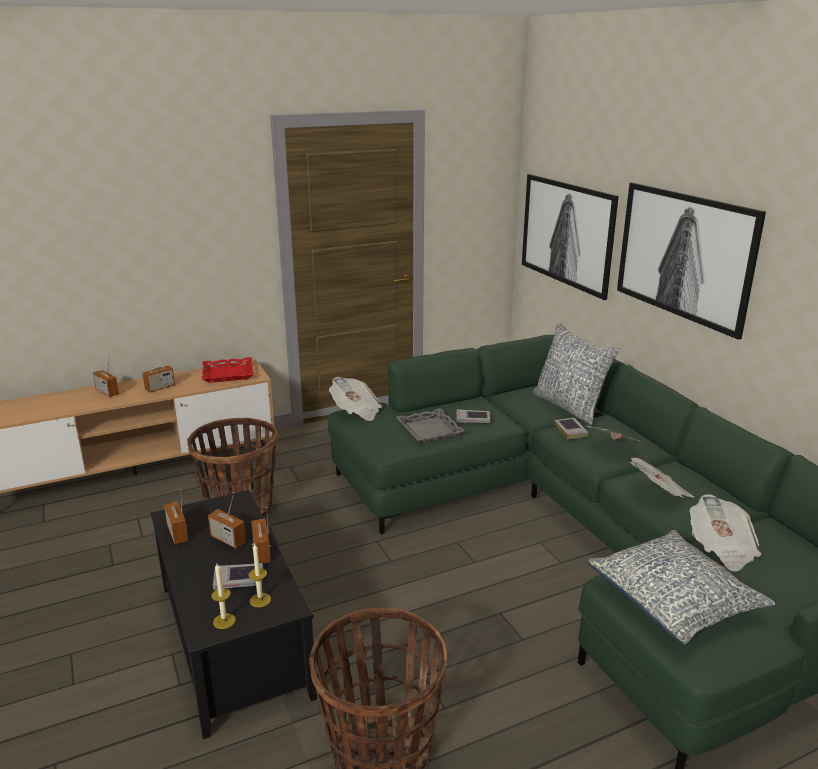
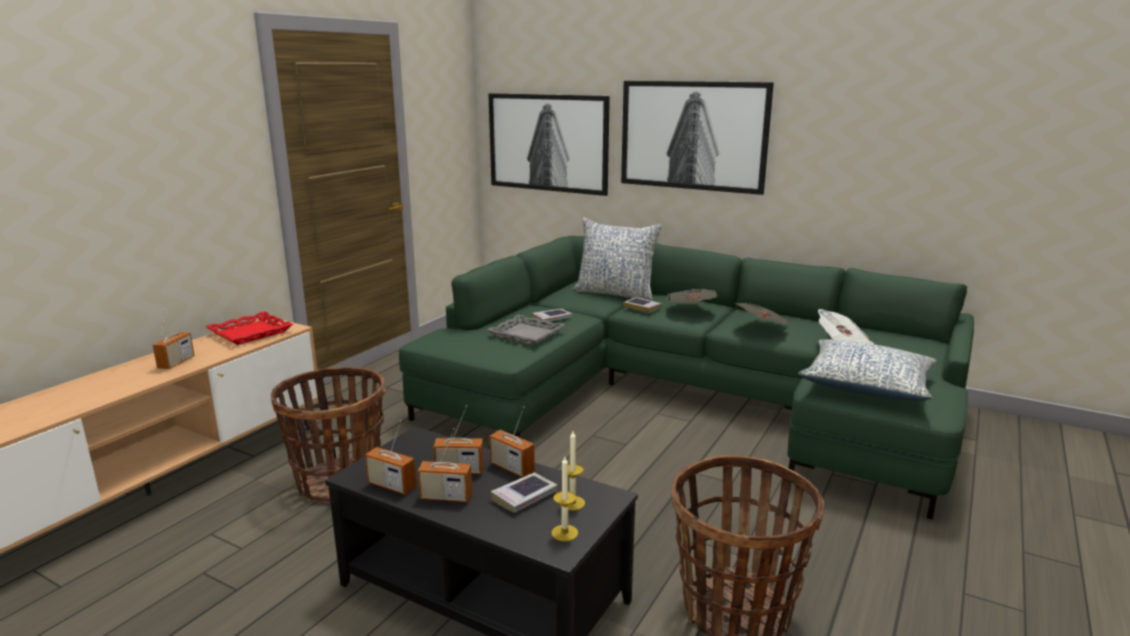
camera: 35 degrees left, 5 degrees down
radio [93,354,119,397] -> radio moved to [418,428,472,502]
newspaper [329,377,382,421] -> none

